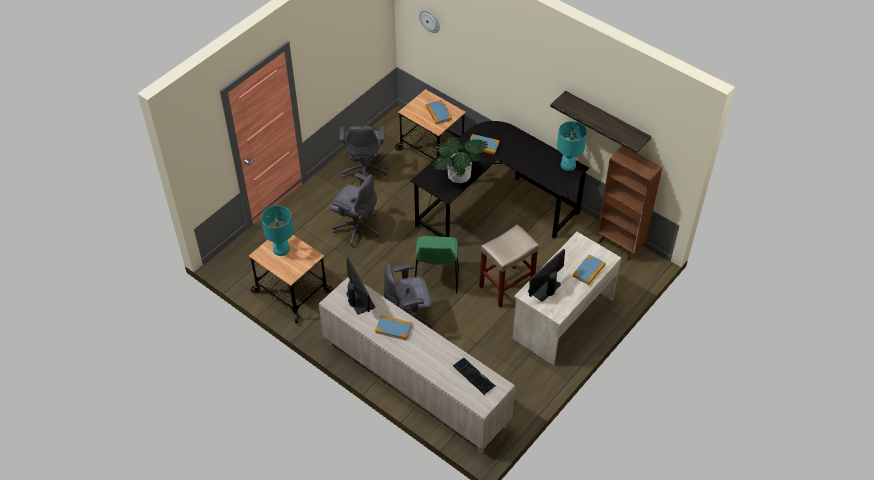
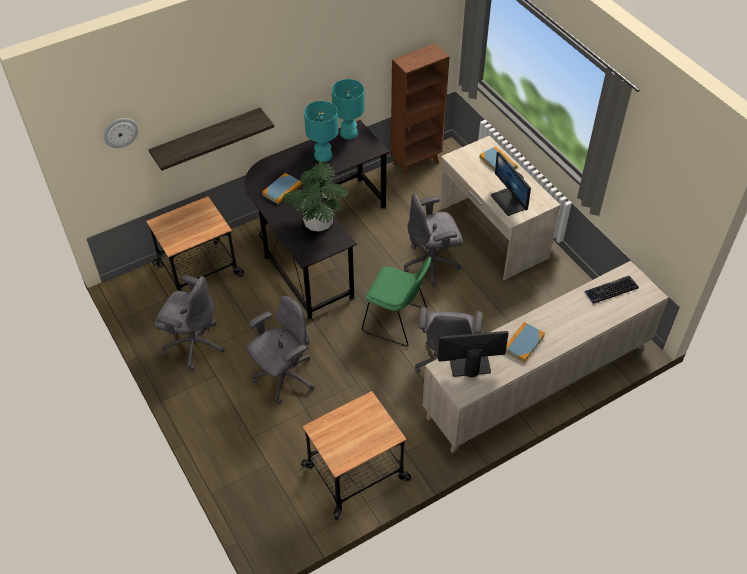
camera: 70 degrees left, 0 degrees up
turquoise table lamp [261,206,293,256] -> turquoise table lamp moved to [304,101,338,162]
book [426,100,452,124] -> none
beige stool [479,224,539,307] -> grey office chair [404,194,463,286]
shelf [550,91,651,153] -> shelf moved to [149,108,274,171]

